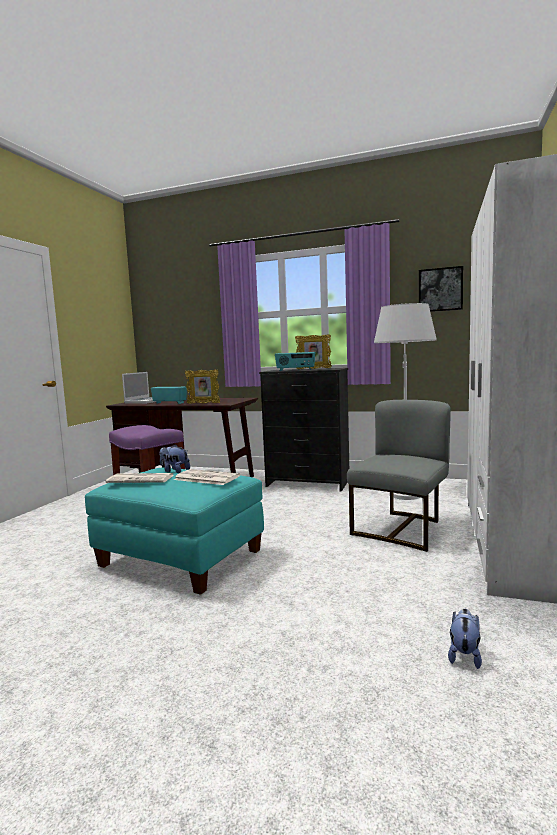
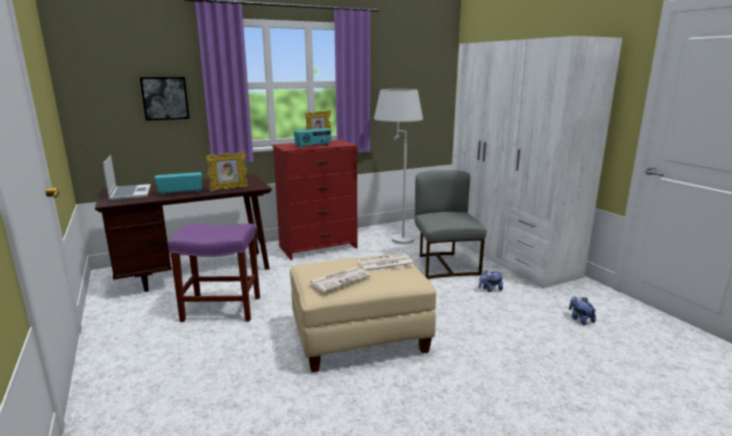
camera: 45 degrees left, 10 degrees up
turquoise ottoman [85,468,264,595] -> beige ottoman [290,254,436,373]
plush toy [160,444,190,473] -> plush toy moved to [479,270,503,292]
black dresser [259,368,349,492] -> red dresser [272,140,358,260]
picture [419,266,463,312] -> picture moved to [140,77,190,121]

